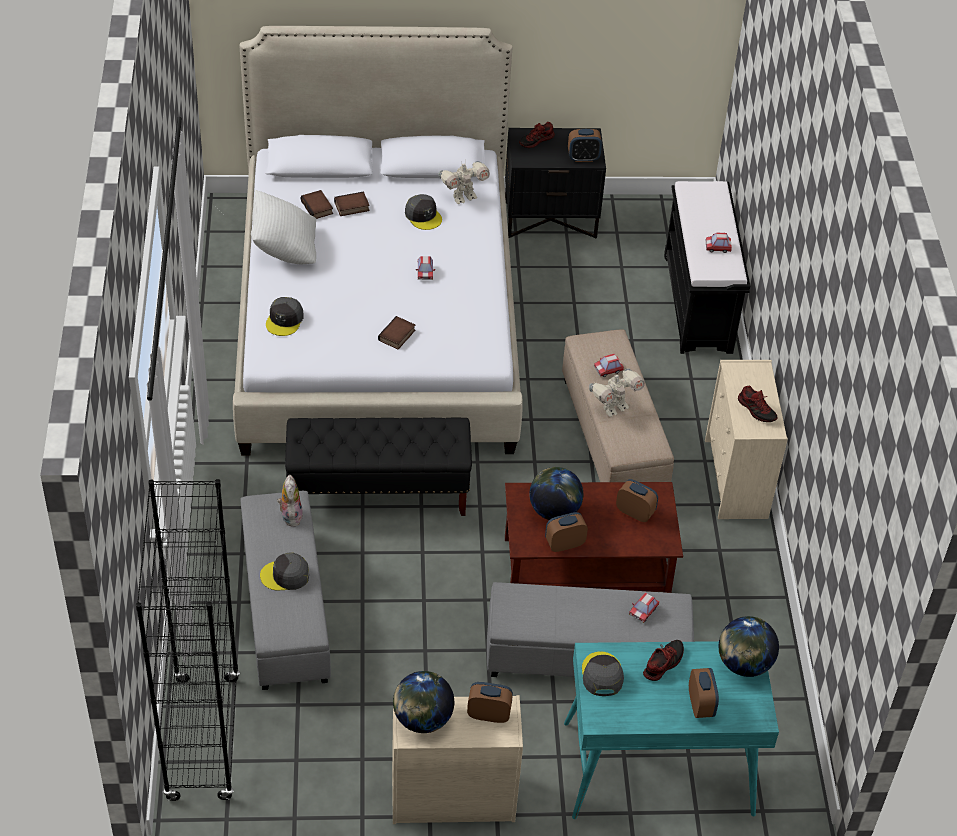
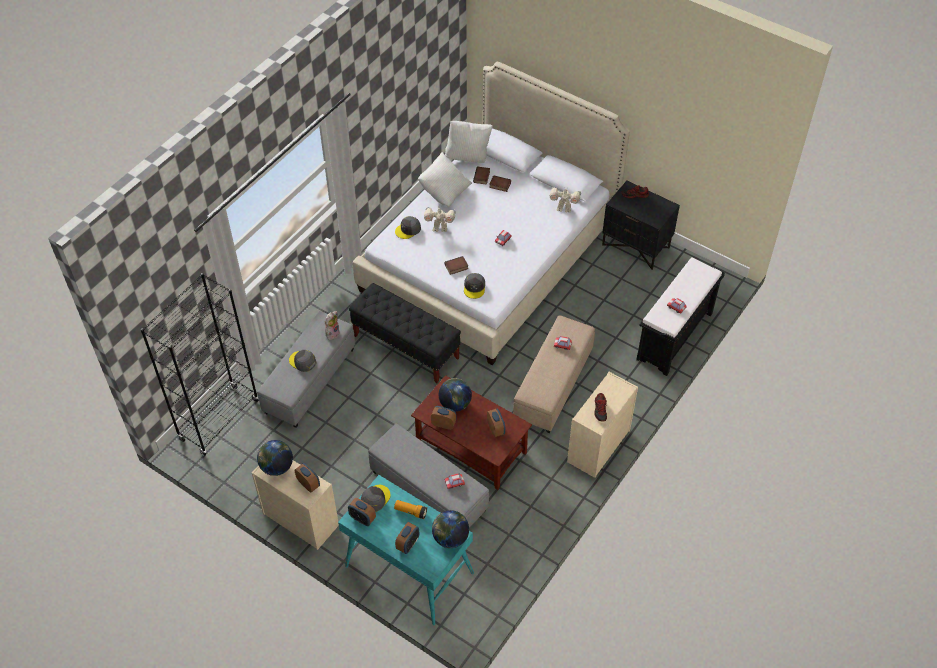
camera: 40 degrees right, 5 degrees up
grey cap [405,194,442,230] -> grey cap moved to [464,273,485,299]
alarm clock [568,129,602,162] -> alarm clock moved to [348,498,376,526]
toy robot [589,368,645,417] -> toy robot moved to [424,207,456,232]
shoe [643,640,684,681] -> flashlight [394,500,427,519]
none -> white pillow [445,121,493,163]

